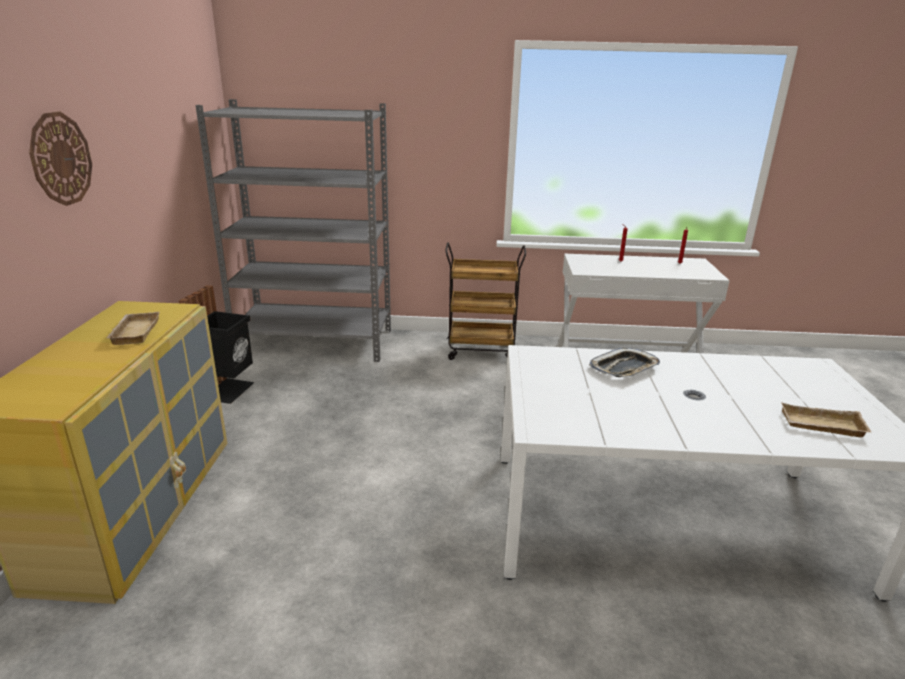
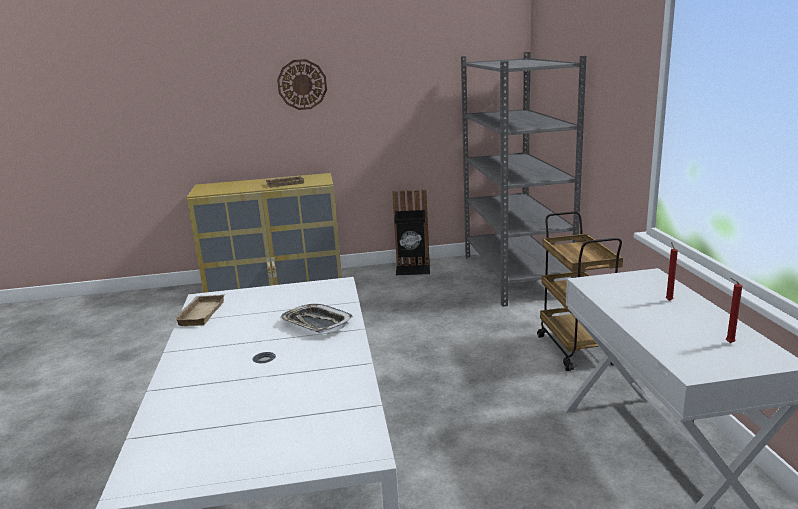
camera: 80 degrees right, 5 degrees down
beige tray [781,402,871,437] -> beige tray moved to [174,295,225,326]

